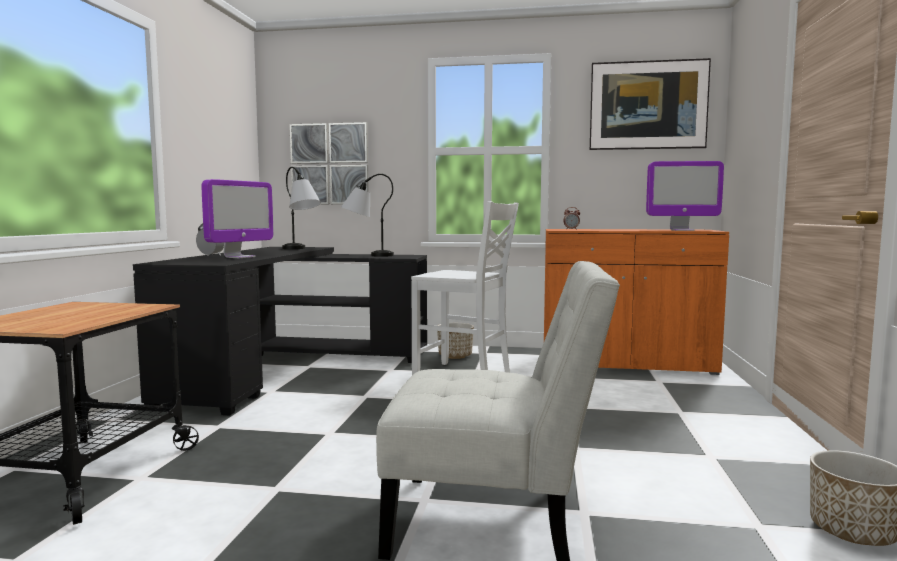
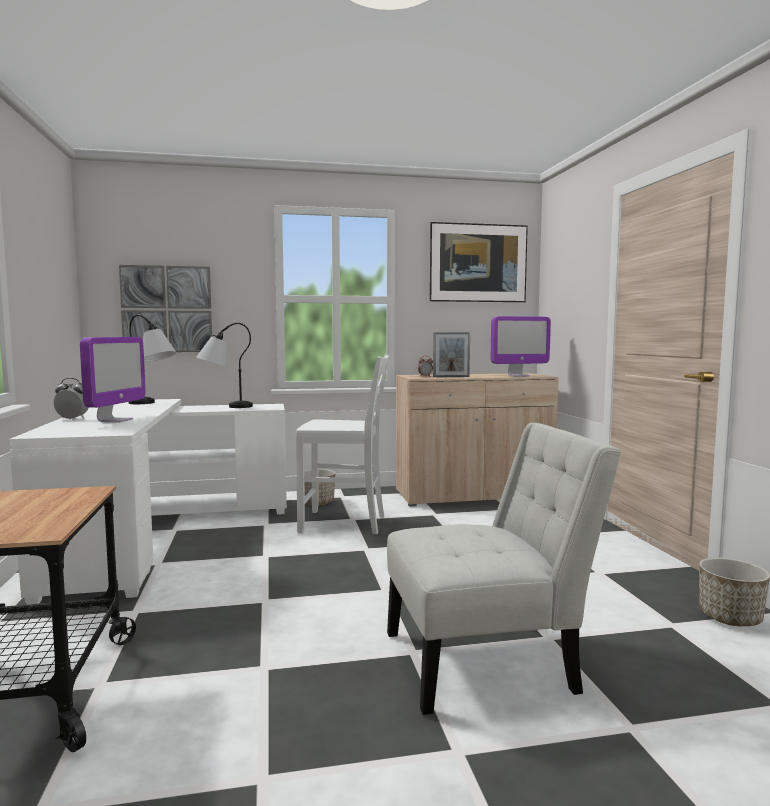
camera: 20 degrees left, 0 degrees up
black desk [133,247,427,416] -> white desk [9,399,287,605]
orange cabinet [544,229,729,375] -> beige cabinet [396,373,558,507]
none -> picture frame [433,332,470,377]

